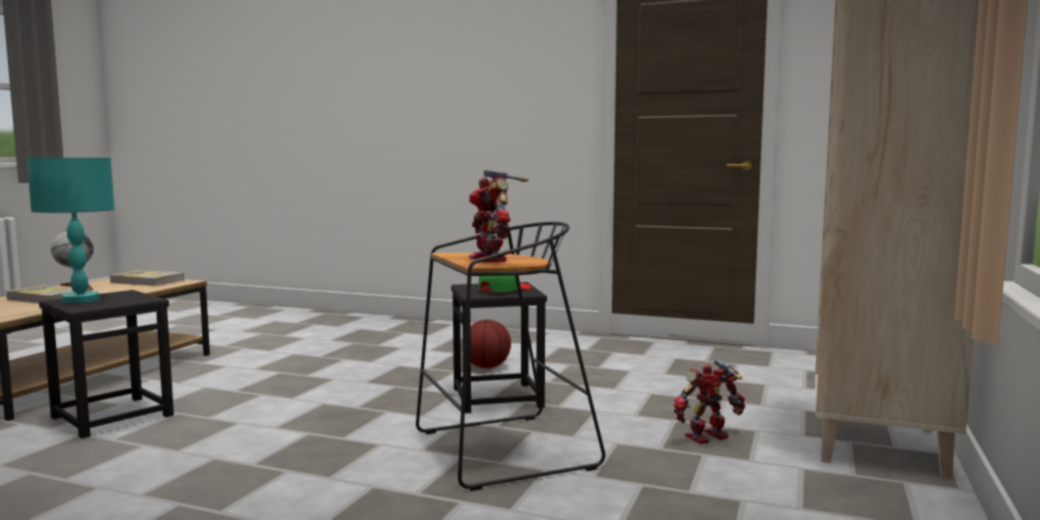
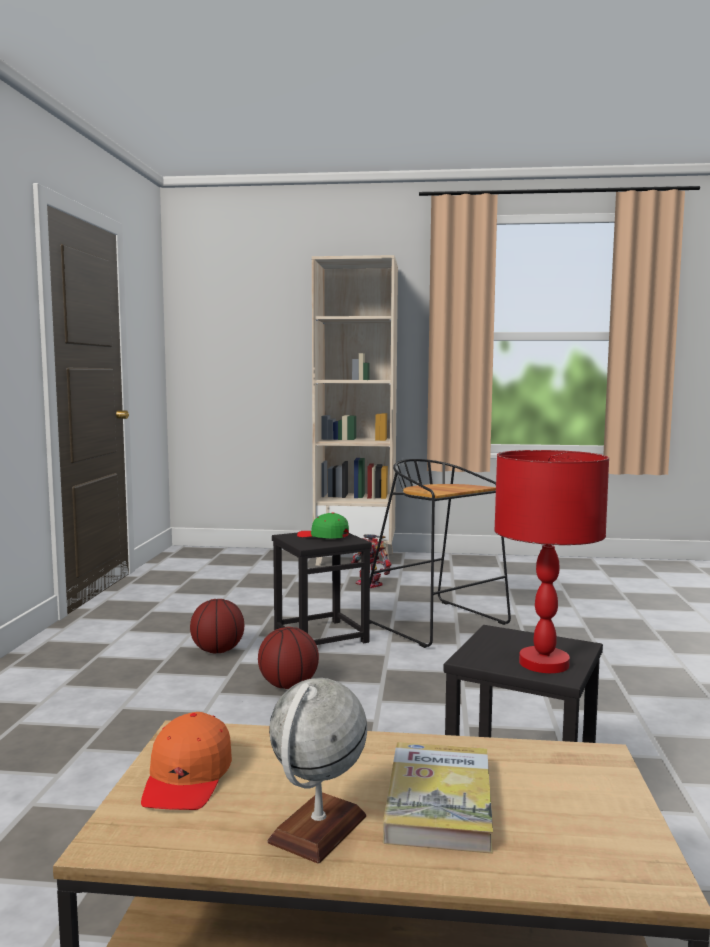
camera: 105 degrees left, 0 degrees up
turquoise table lamp [27,158,115,303] -> red table lamp [494,450,609,673]
book [109,270,184,286] -> orange cap [141,712,232,810]
toy robot [469,170,528,263] -> none
none -> basketball [258,627,319,689]

